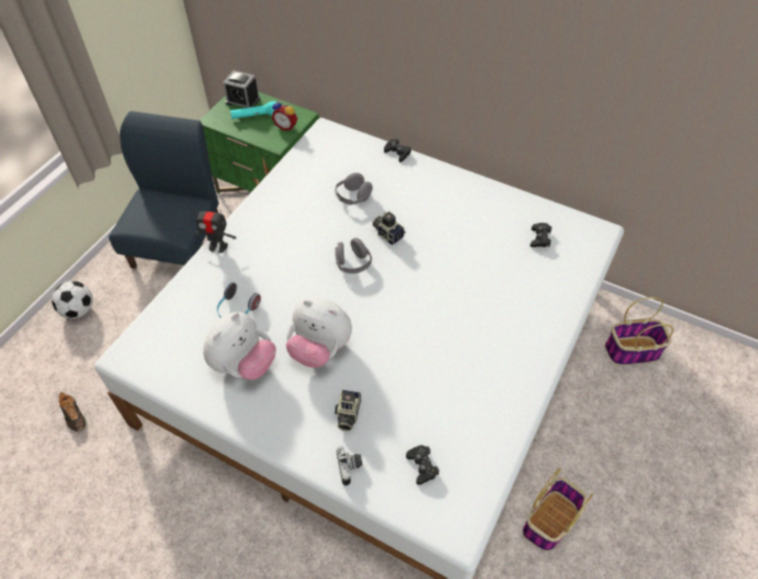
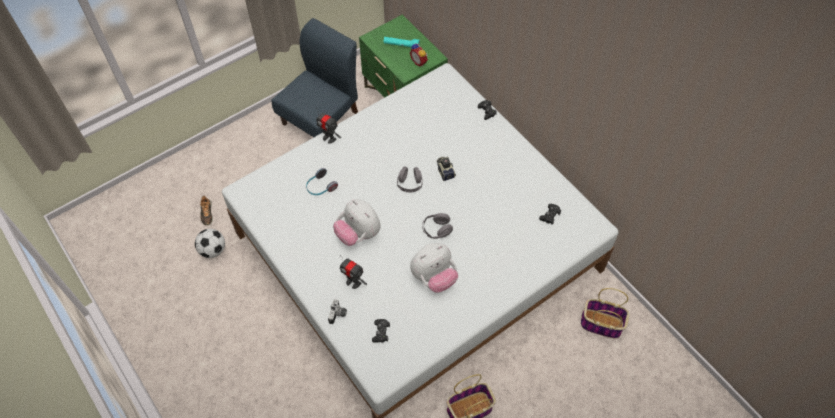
camera: 25 degrees right, 5 degrees up
football [52,281,93,319] -> football moved to [195,229,225,258]
plush toy [203,312,276,380] -> plush toy moved to [410,243,458,292]
alarm clock [223,70,260,108] -> none
grey headphones [335,173,373,205] -> grey headphones moved to [422,213,453,239]
camera [335,390,361,431] -> toy robot [339,255,367,289]

